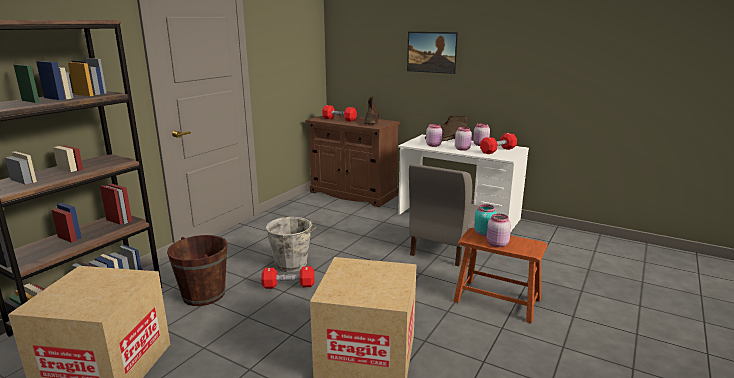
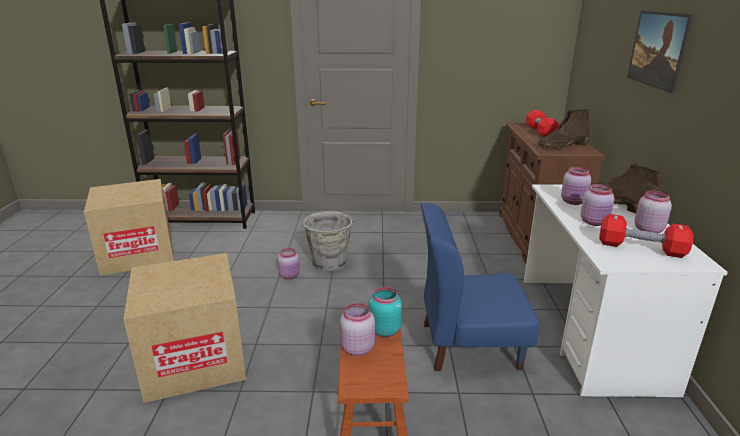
camera: 60 degrees right, 5 degrees up
brown bucket [167,235,227,306] -> none
red dumbbell [261,266,315,289] -> pink jar [278,248,300,279]
grey chair [409,164,479,266] -> blue chair [421,203,539,371]

